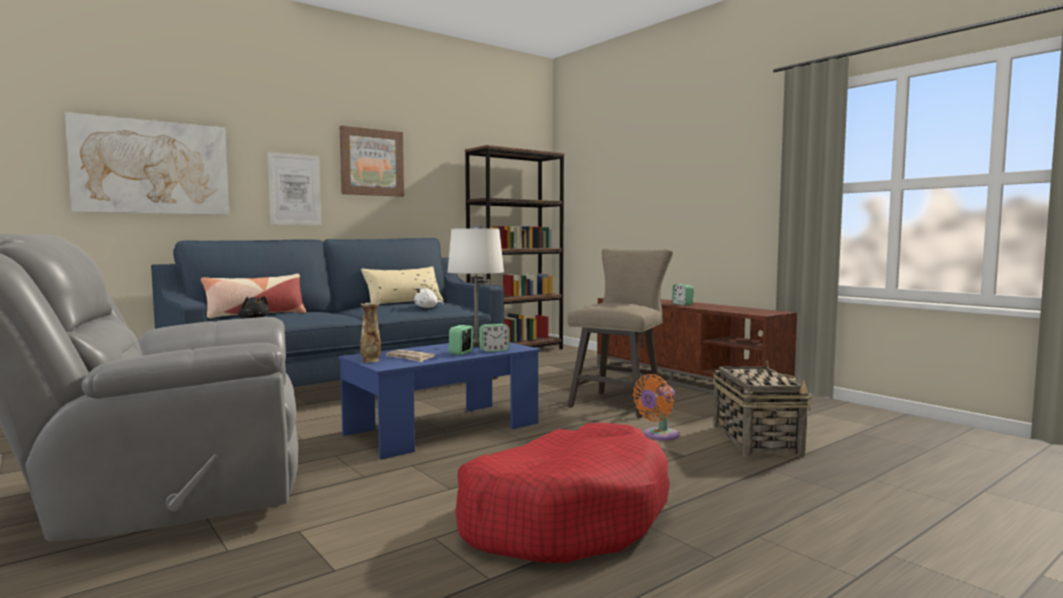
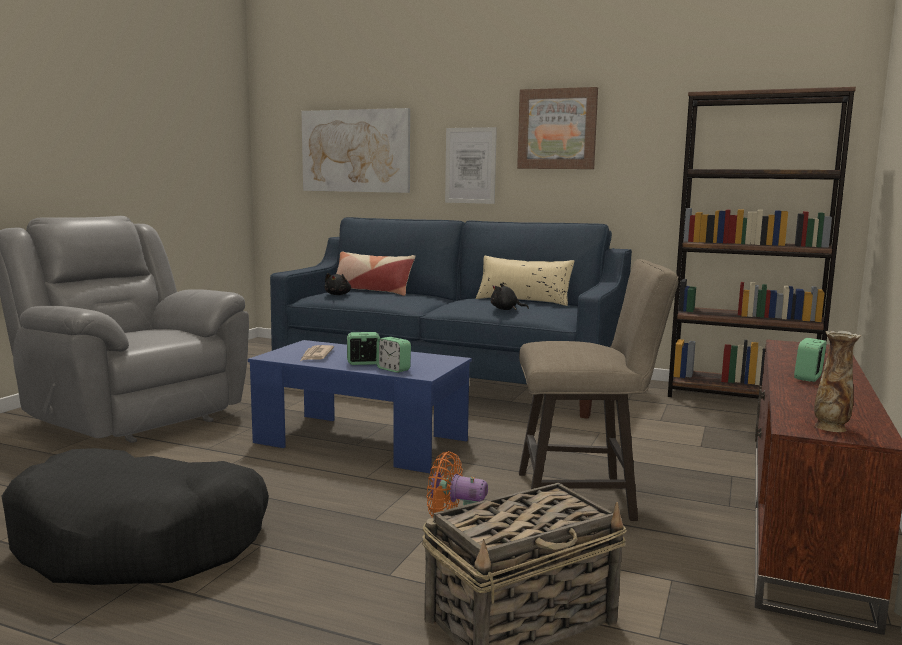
camera: 60 degrees right, 5 degrees up
vase [360,303,381,362] -> vase moved to [814,331,861,432]
white plush toy [414,287,444,308] -> black plush toy [491,283,529,310]
white table lamp [447,227,504,347] -> none
red dog bed [456,423,670,563] -> black dog bed [1,448,269,585]

